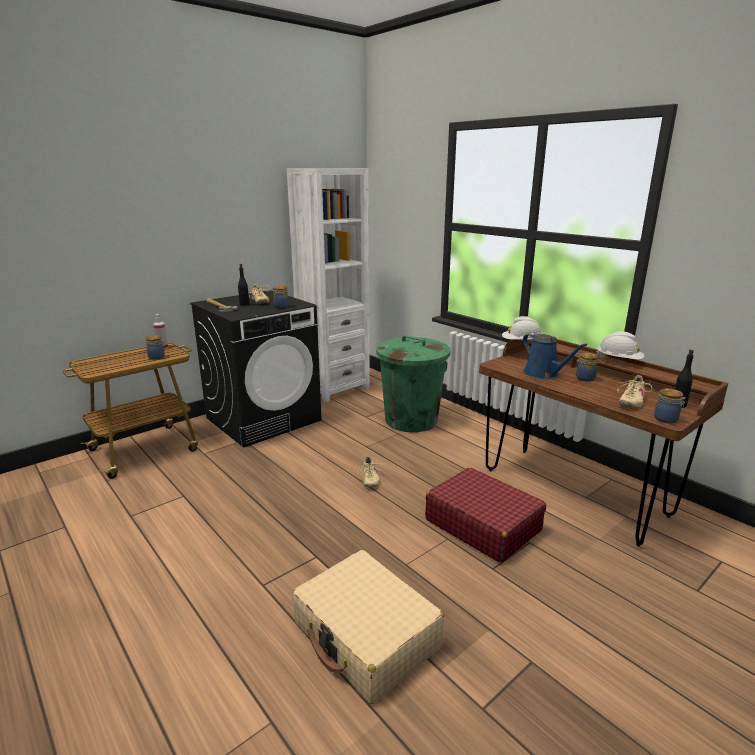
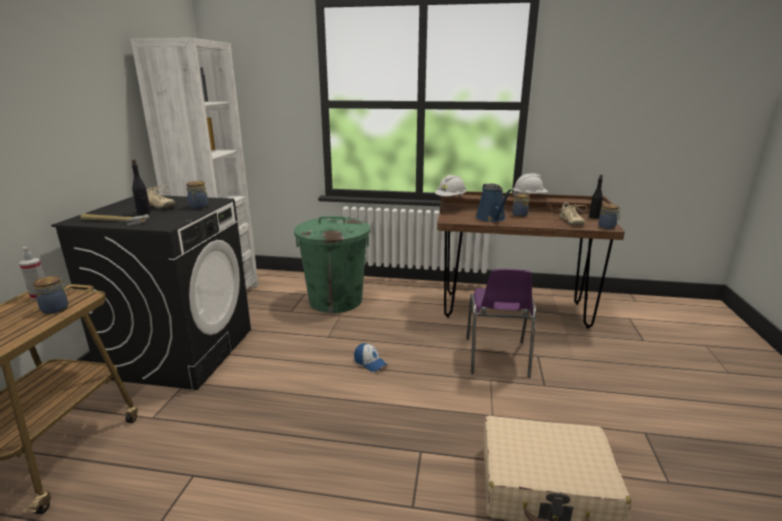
camera: 40 degrees left, 0 degrees up
beige shoe [355,455,384,488] -> cap [354,343,388,372]
red suitcase [425,467,546,563] -> purple chair [466,269,536,378]
blue watering can [523,333,587,379] -> blue watering can turned 60 degrees clockwise [476,183,512,222]

